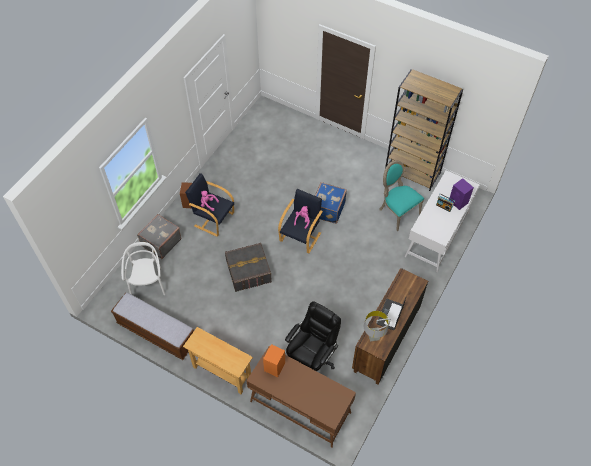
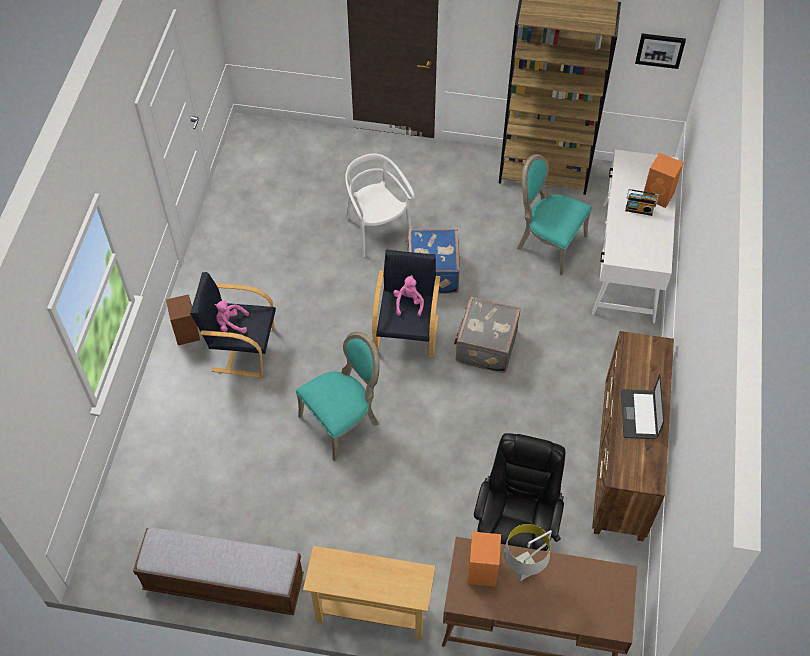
camera: 20 degrees left, 0 degrees up
white chair [121,242,165,295] -> white chair moved to [345,153,415,257]
grey suitcase [137,214,182,259] -> grey suitcase moved to [454,297,521,373]
grey storage box [225,242,272,292] -> turquoise chair [296,332,380,461]
grey table lamp [364,311,391,342] -> grey table lamp moved to [504,524,552,581]
purple speaker [449,178,474,210] -> orange speaker [643,153,684,208]
none -> picture [635,33,686,69]

